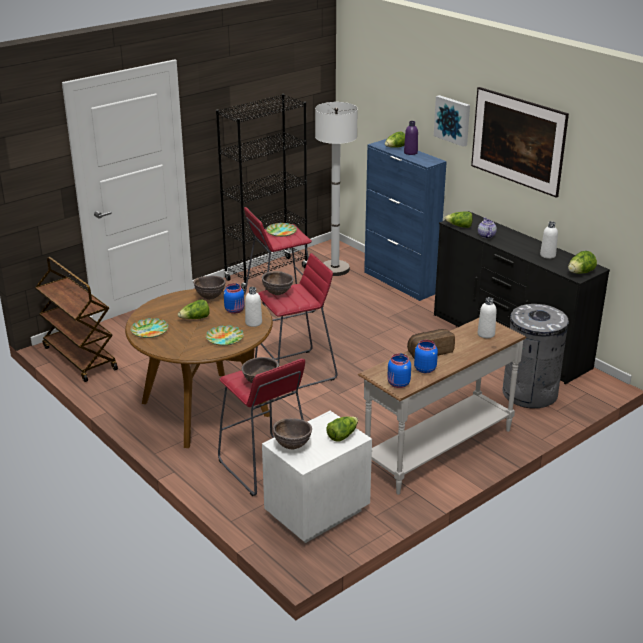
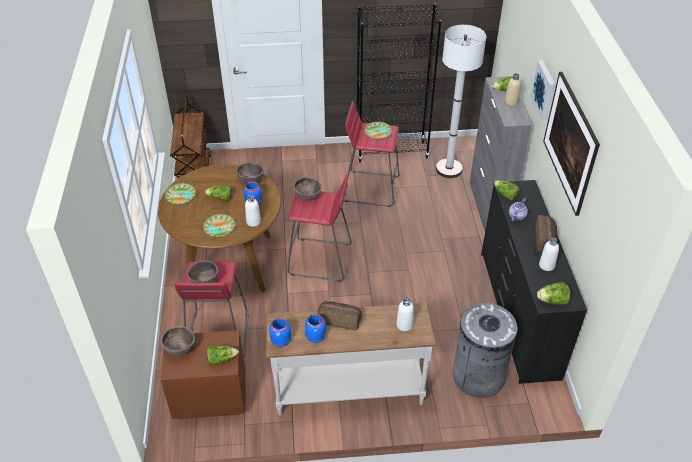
camera: 35 degrees right, 15 degrees up
white nightstand [262,411,372,543] -> brown nightstand [161,330,246,419]
blue cabinet [364,139,447,301] -> grey cabinet [470,76,532,231]
purple bottle [404,121,418,155] -> beige bottle [504,73,521,106]
none -> bread [535,215,558,252]

